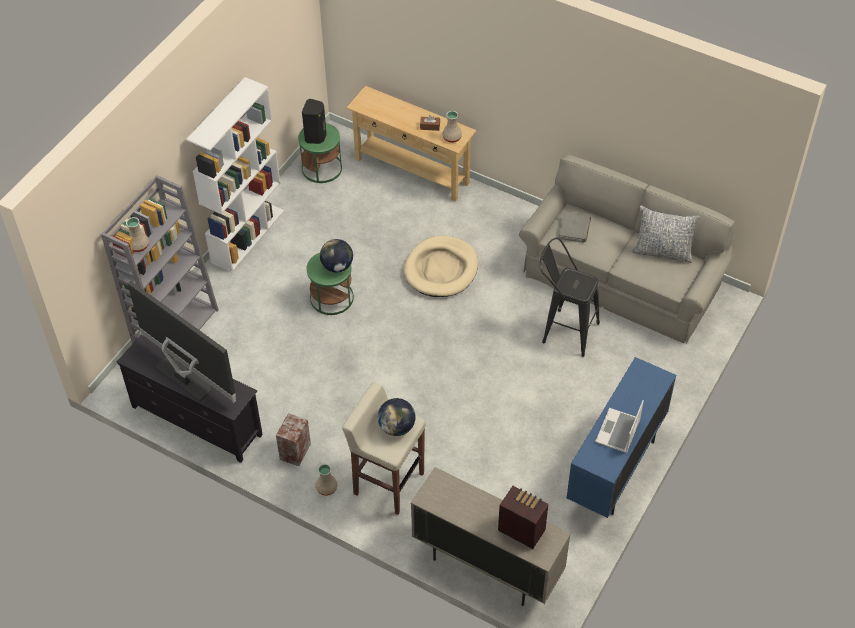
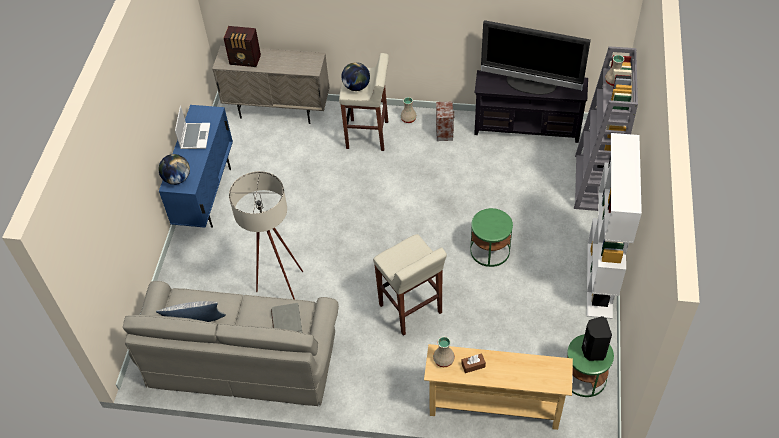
camera: 160 degrees right, 0 degrees up
globe [320,239,353,272] -> globe moved to [158,154,190,185]
beige dog bed [404,235,478,297] -> beige stool [373,234,447,336]
black stool [540,237,600,357] -> beige floor lamp [229,171,303,299]

